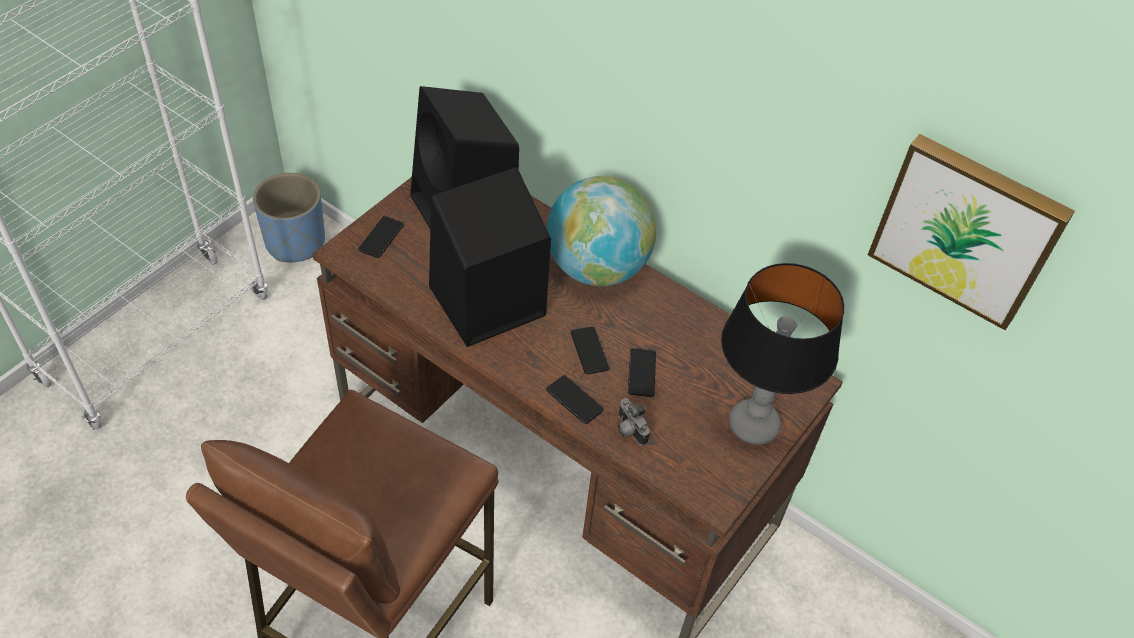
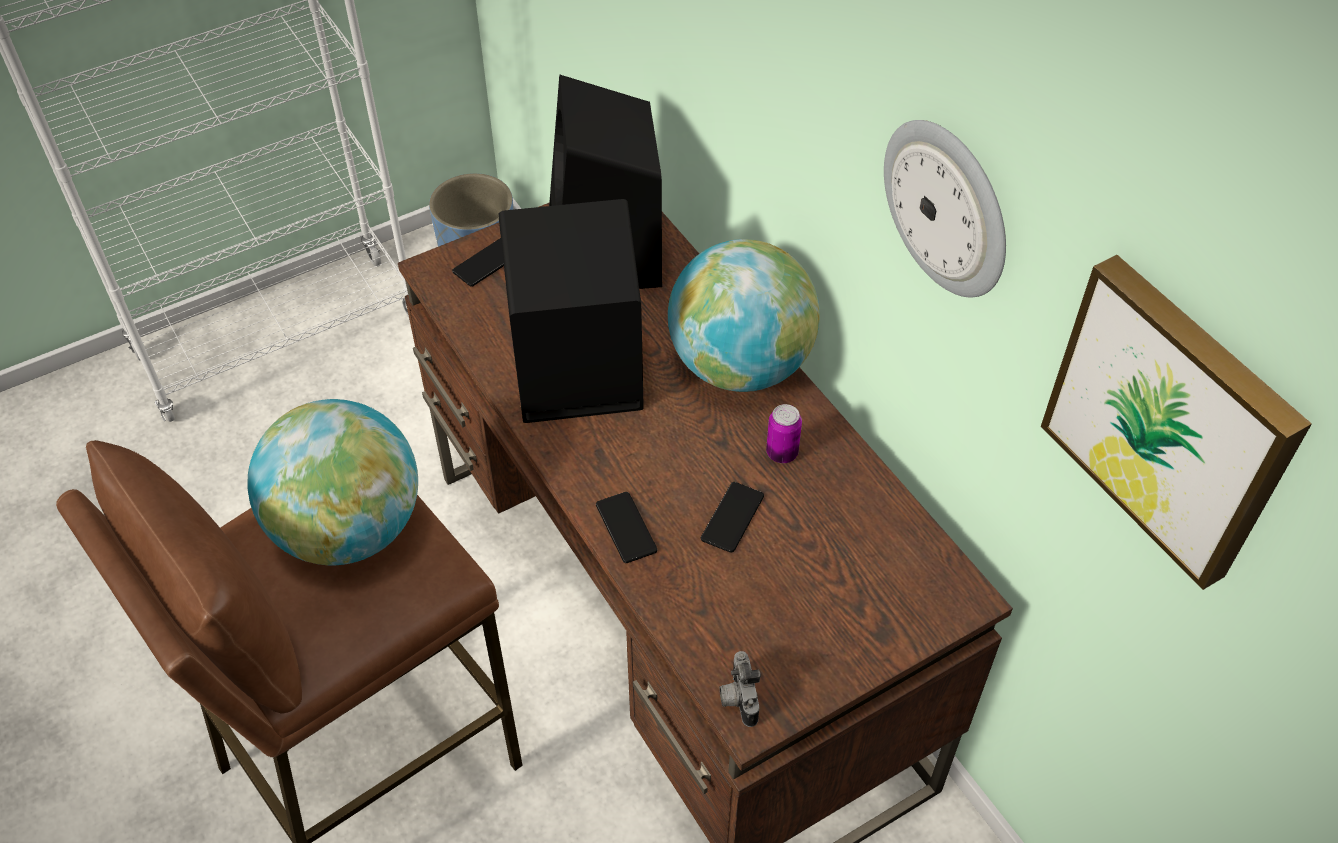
camera: 25 degrees right, 0 degrees up
phone [571,326,610,375] -> none
camera [617,398,650,445] -> camera moved to [720,651,761,727]
table lamp [721,263,844,445] -> none
none -> globe [248,399,418,565]
none -> can [766,404,802,463]
none -> wall clock [884,120,1006,297]

